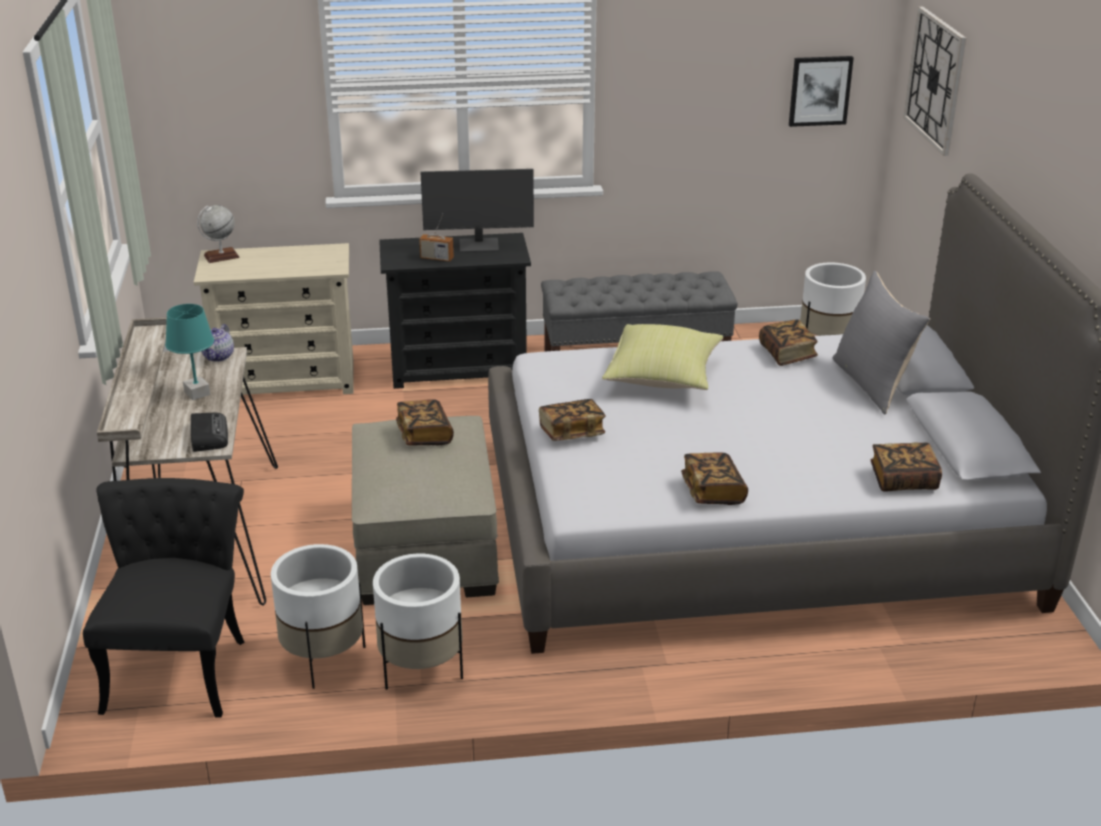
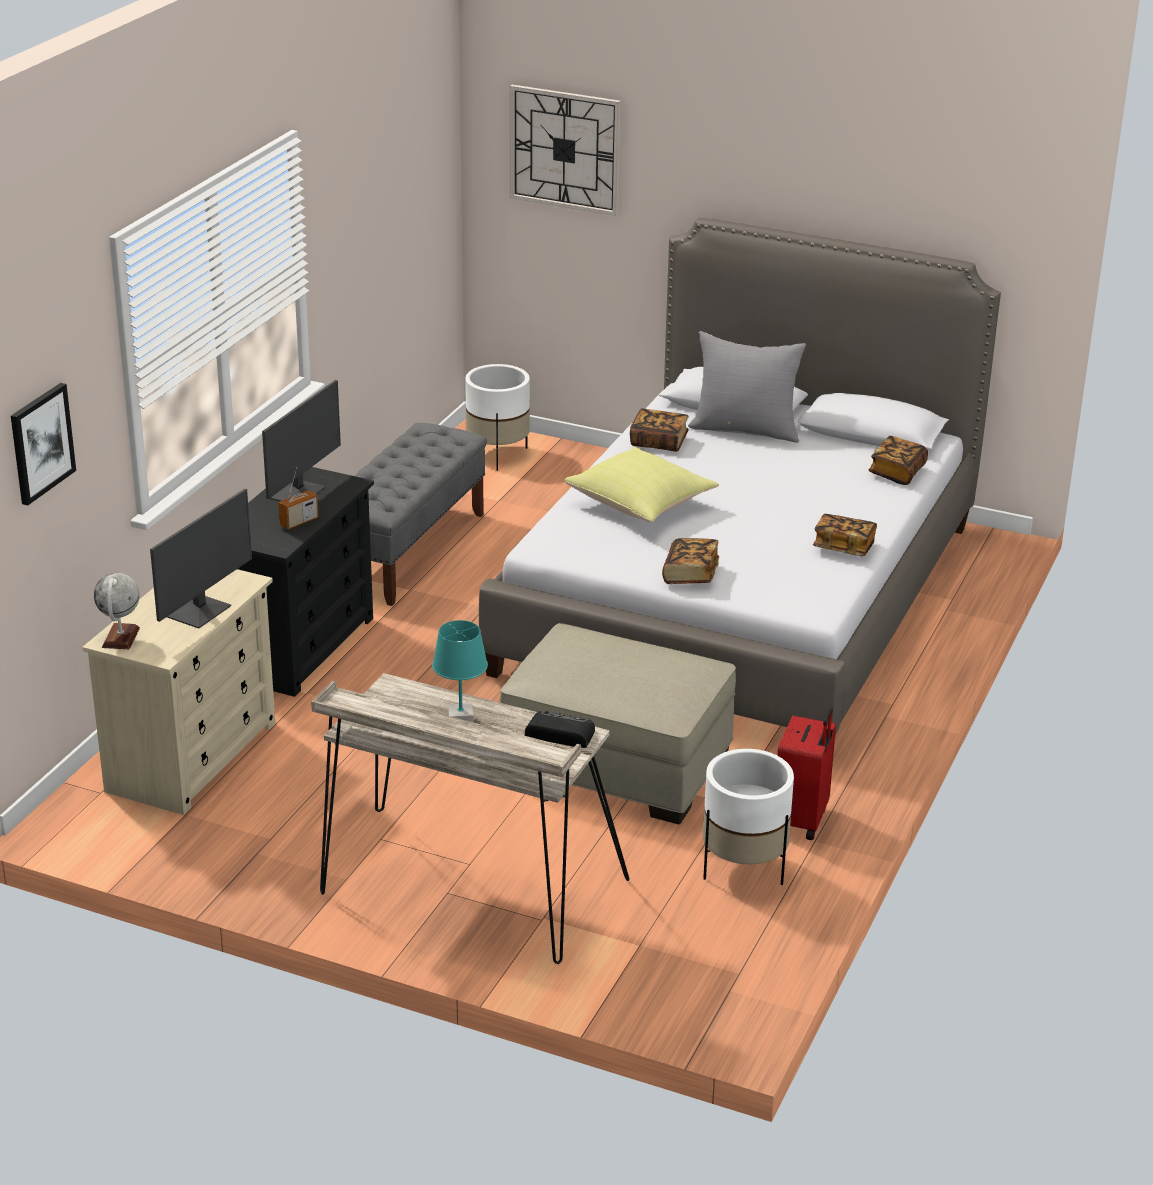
camera: 60 degrees left, 0 degrees up
black chair [83,478,244,718] -> none
teapot [201,324,234,362] -> none
white planter [373,554,463,690] -> red suitcase [777,707,836,840]
book [396,399,454,445] -> none
picture [789,56,854,127] -> picture moved to [11,383,76,505]
none -> monitor [150,489,252,628]

